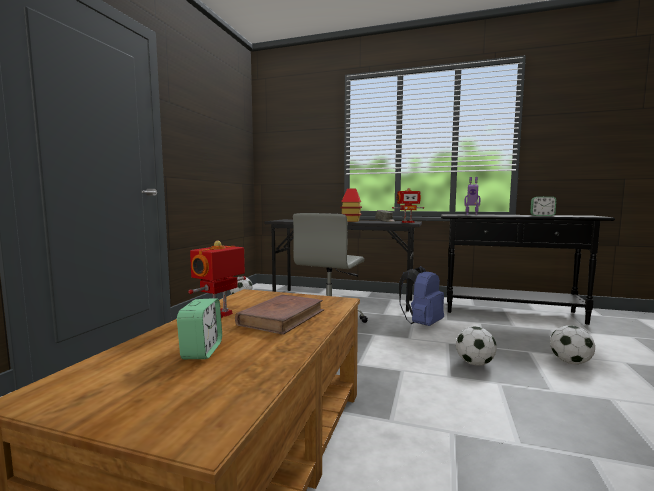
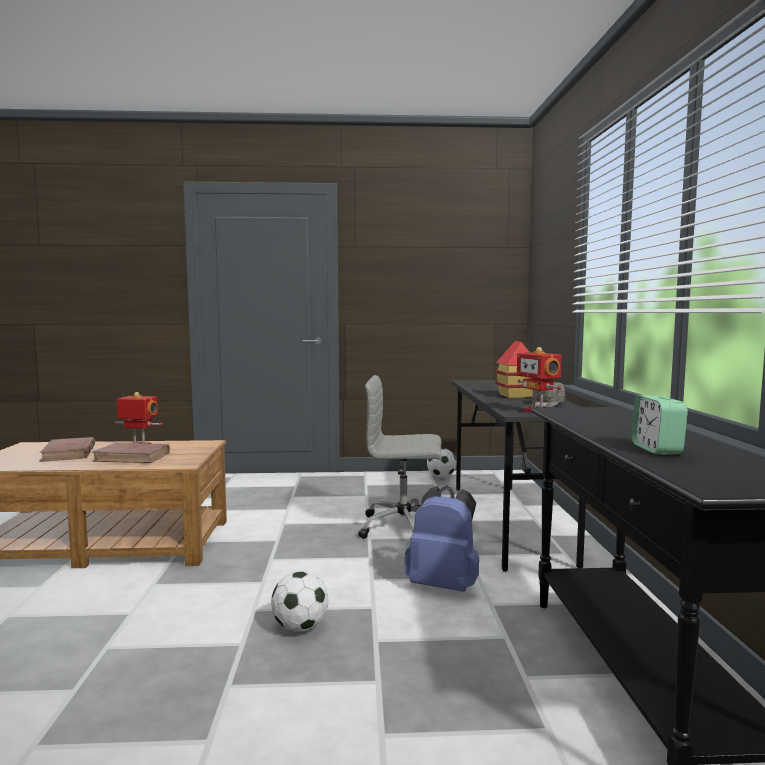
camera: 70 degrees right, 0 degrees up
alarm clock [177,298,222,359] -> brown book [39,437,95,461]
toy robot [464,177,481,215] -> none
football [550,325,595,364] -> none

